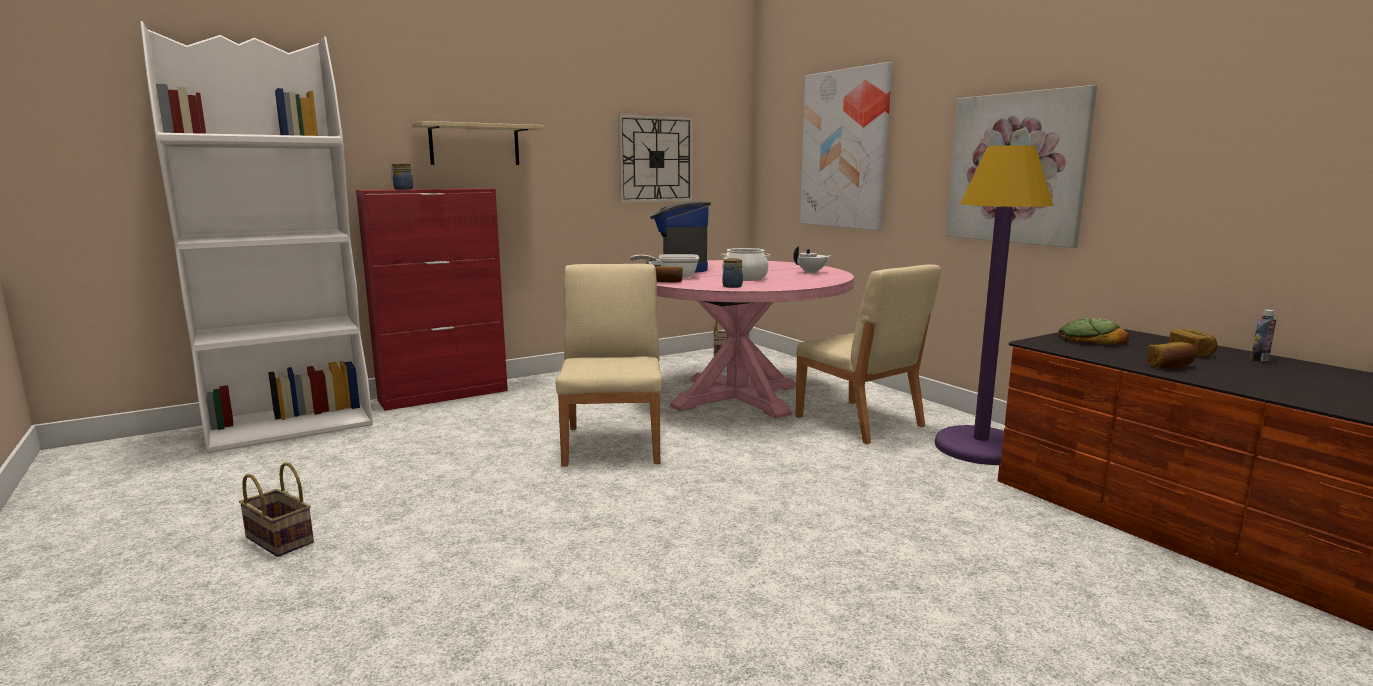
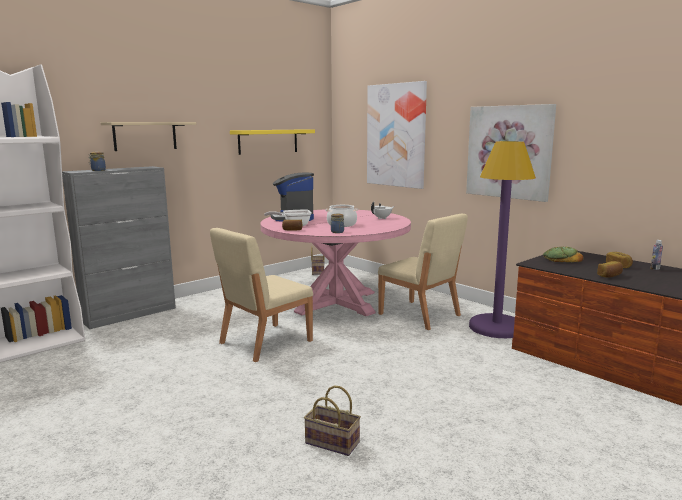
camera: 10 degrees left, 0 degrees up
basket [239,462,314,557] -> basket moved to [304,386,361,456]
red cabinet [356,188,508,411] -> grey cabinet [62,166,176,329]
beige chair [556,264,662,467] -> beige chair turned 120 degrees counterclockwise [210,228,313,362]
wall clock [618,114,693,203] -> yellow shelf [230,130,315,155]

